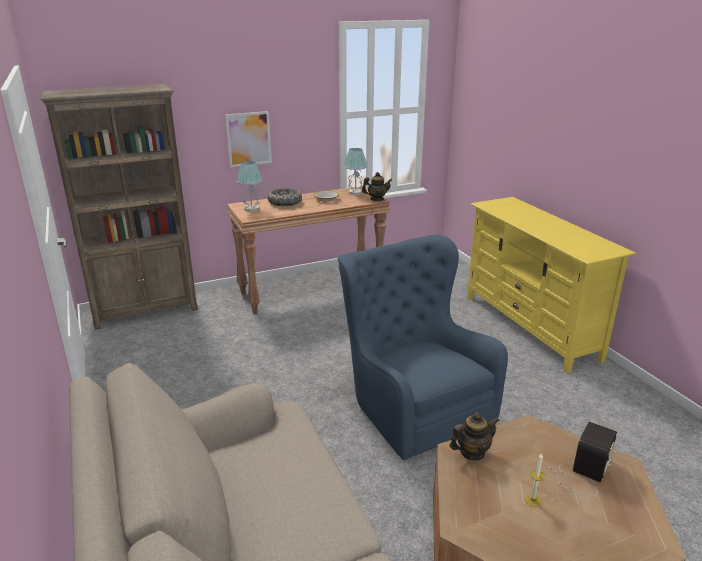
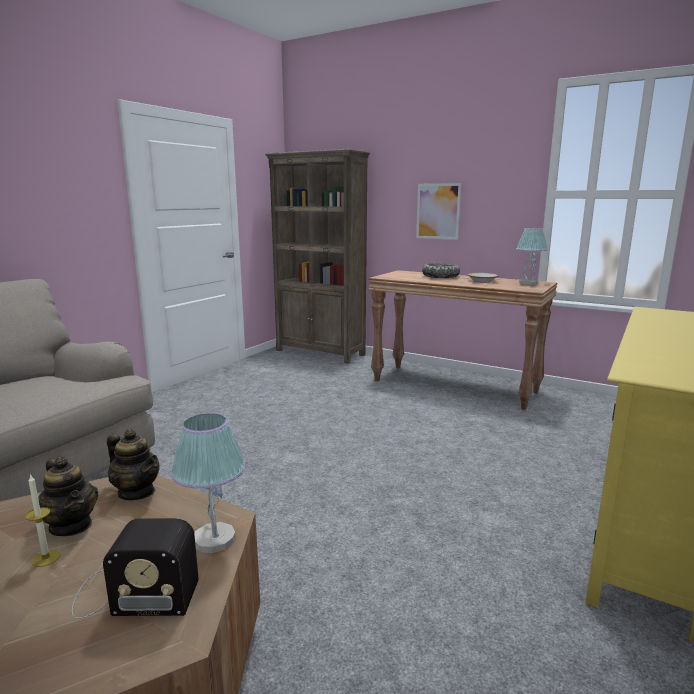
camera: 55 degrees right, 10 degrees down
table lamp [236,161,263,212] -> table lamp moved to [171,414,246,553]
blue armchair [338,235,508,460] -> none
teapot [362,172,392,201] -> teapot moved to [38,457,98,536]

